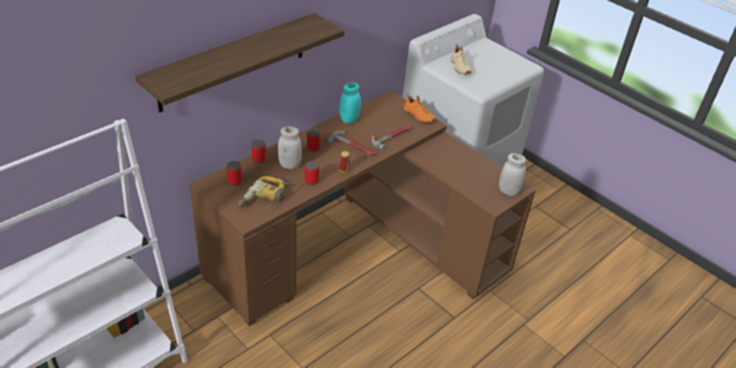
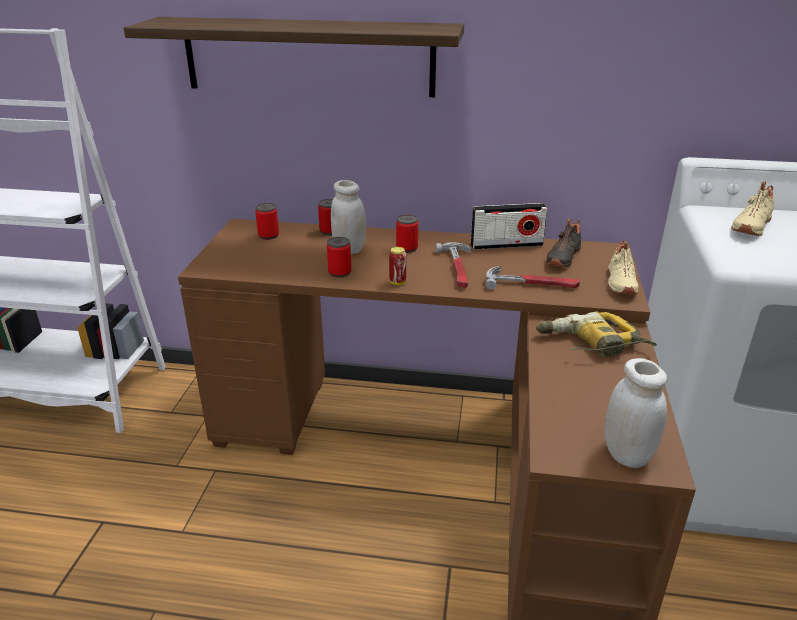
camera: 55 degrees right, 10 degrees down
power drill [239,176,297,208] -> power drill moved to [536,311,657,358]
turquoise jar [339,82,361,123] -> radio [471,203,548,250]
orange shoe [404,94,436,123] -> beige shoe [608,241,638,294]
none -> black shoe [546,219,581,268]

